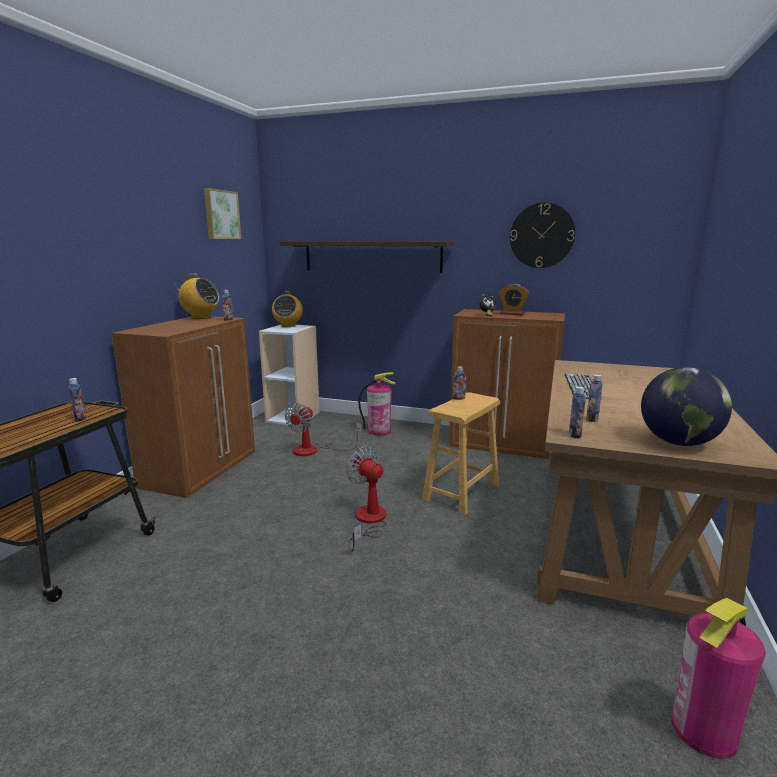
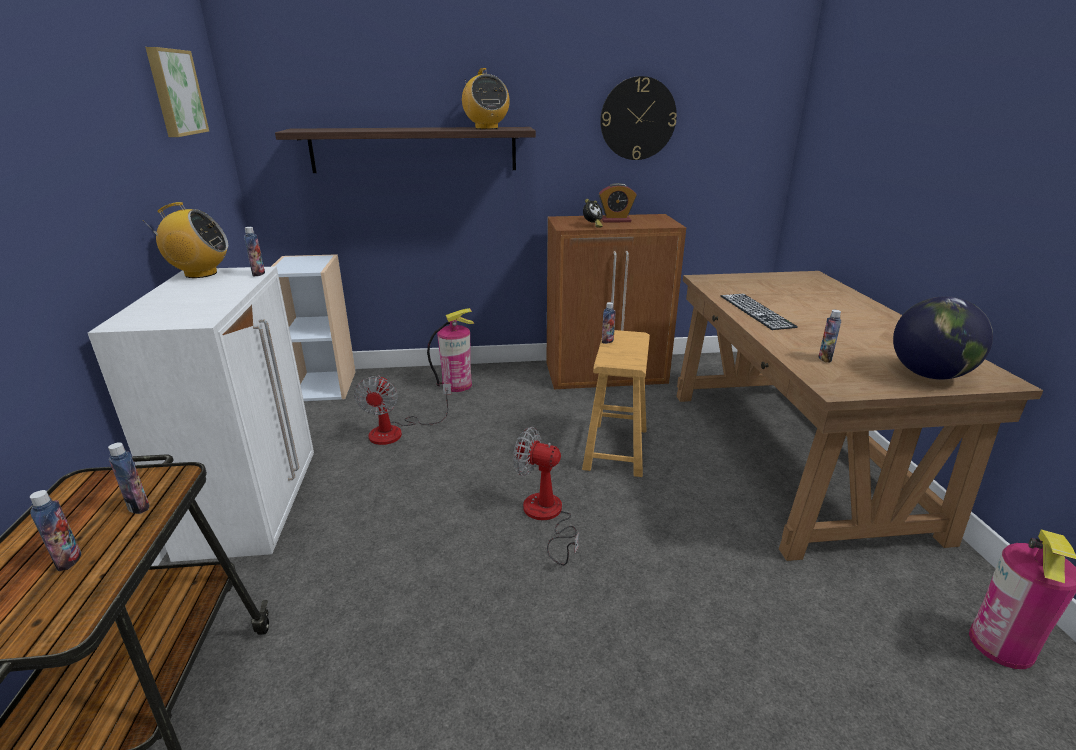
camera: 25 degrees left, 10 degrees up
brown cabinet [111,316,255,498] -> white cabinet [88,266,314,562]
radio [272,291,303,327] -> radio moved to [462,68,510,129]
bottle [569,387,586,438] -> bottle moved to [30,490,81,571]

